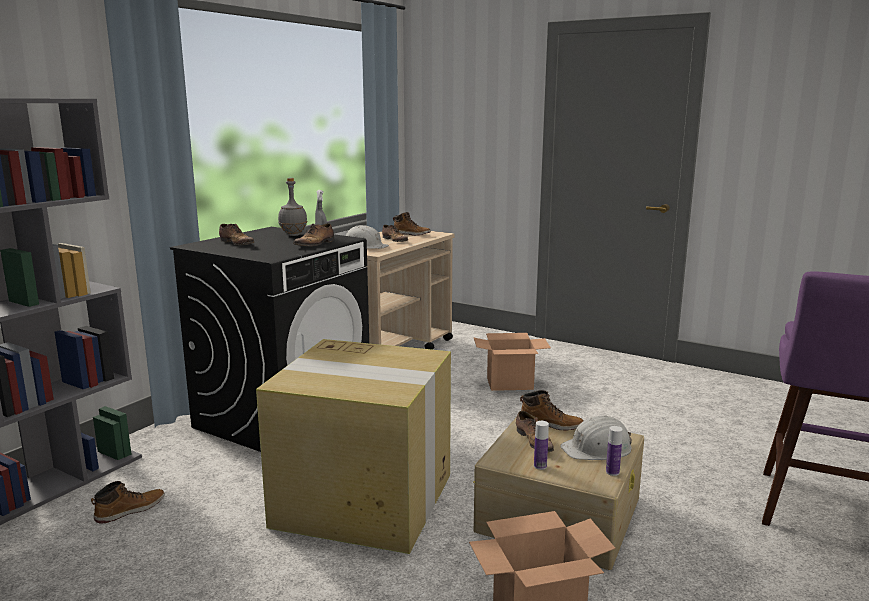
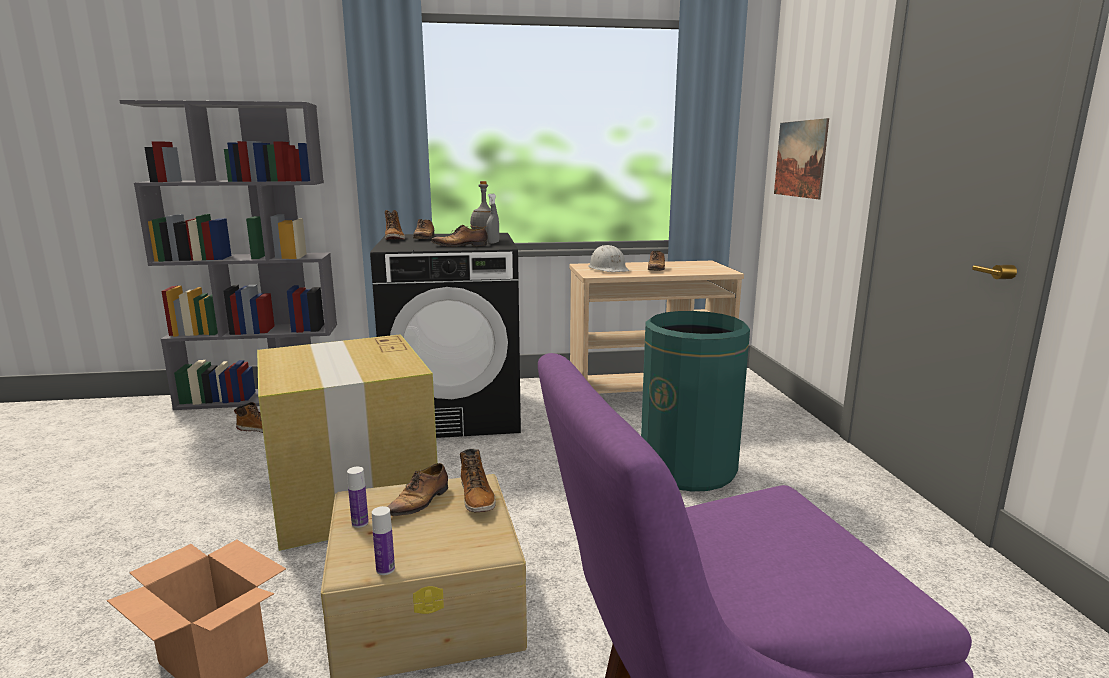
camera: 50 degrees right, 0 degrees up
boot [393,212,431,236] -> boot moved to [385,210,405,240]
cardboard box [474,333,551,391] -> green trash can [641,311,750,491]
white hard hat [560,416,632,460] -> none
none -> picture [774,118,829,199]

